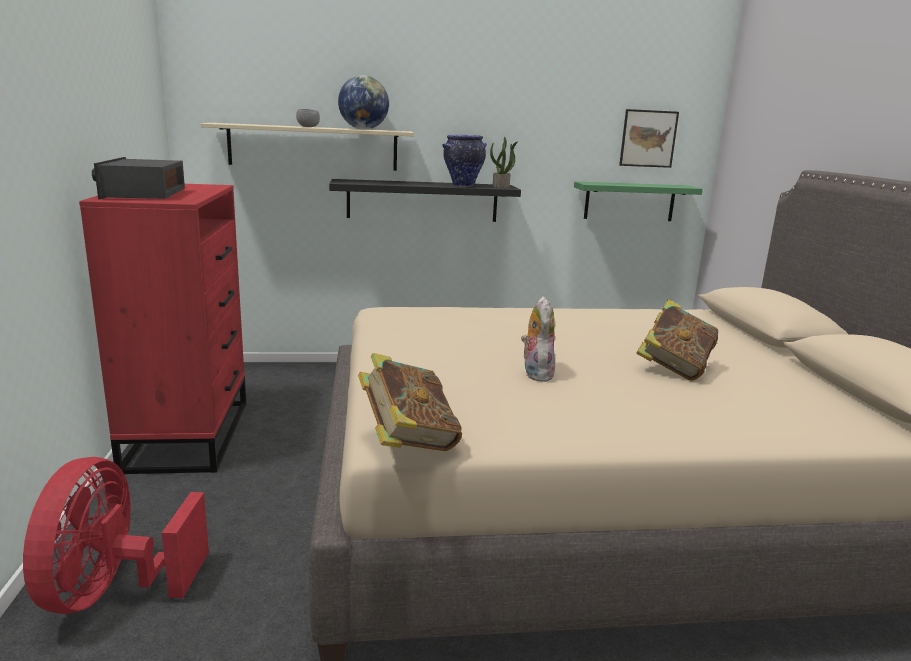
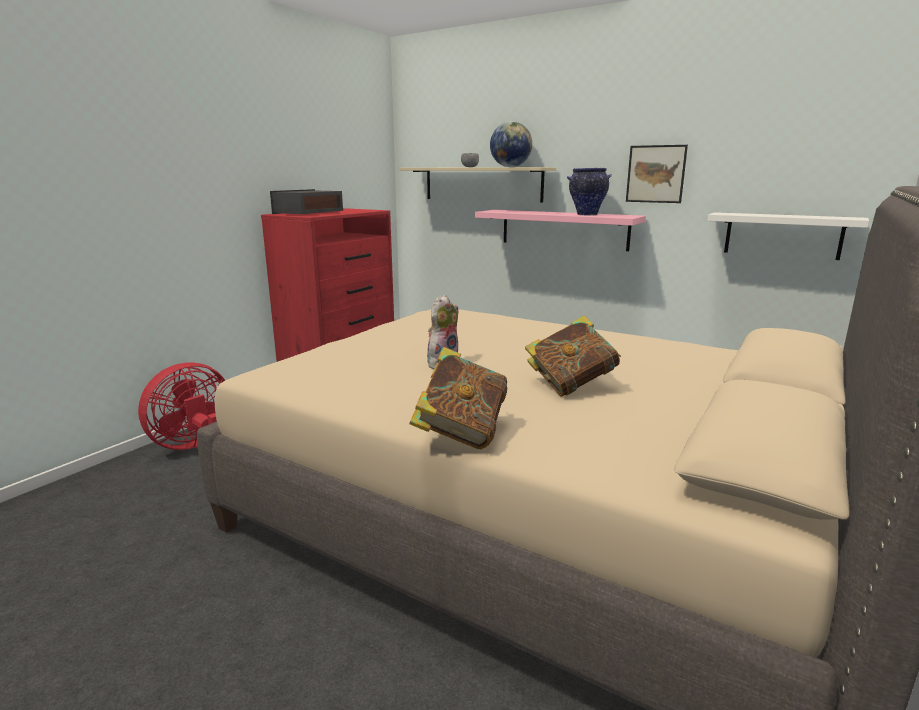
camera: 40 degrees right, 0 degrees up
black shelf [329,179,521,222] -> pink shelf [475,210,646,251]
book [358,353,462,451] -> book moved to [409,347,507,449]
potted plant [490,137,518,188] -> none
green shelf [574,181,703,221] -> white shelf [707,212,869,260]
picture [619,109,679,168] -> picture moved to [626,145,688,203]

